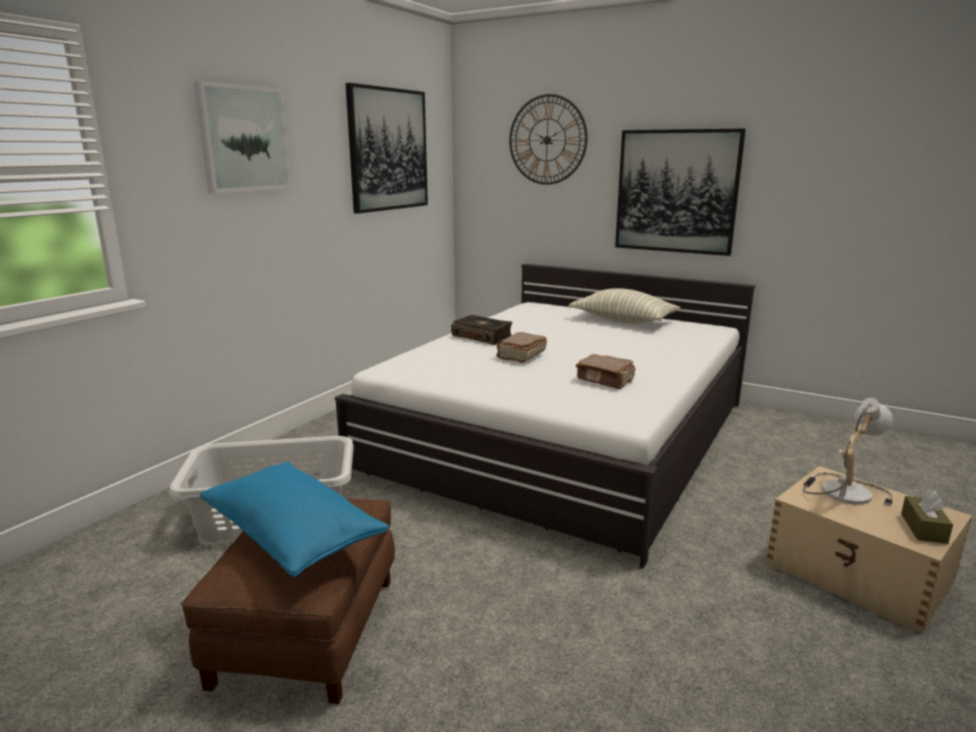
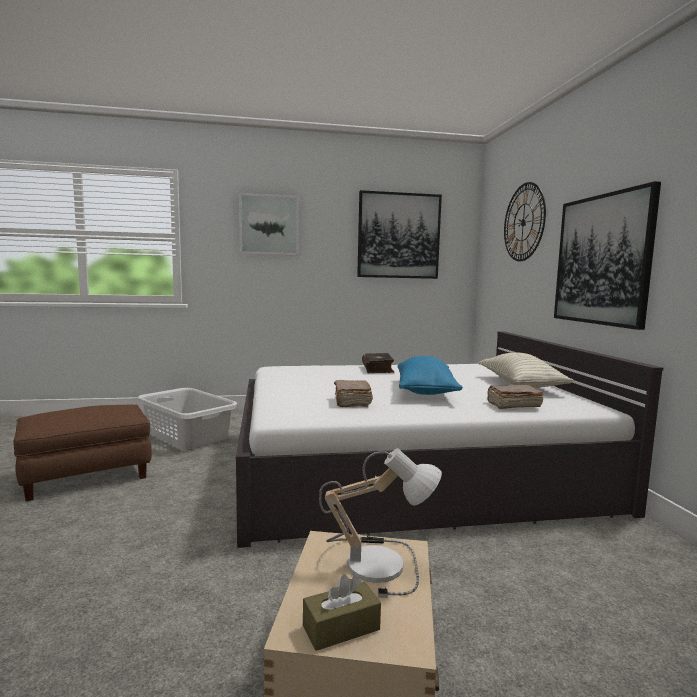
camera: 50 degrees right, 10 degrees down
blue pillow [200,462,389,577] -> blue pillow moved to [398,356,463,395]
brown book [496,332,547,363] -> brown book moved to [487,385,544,409]

